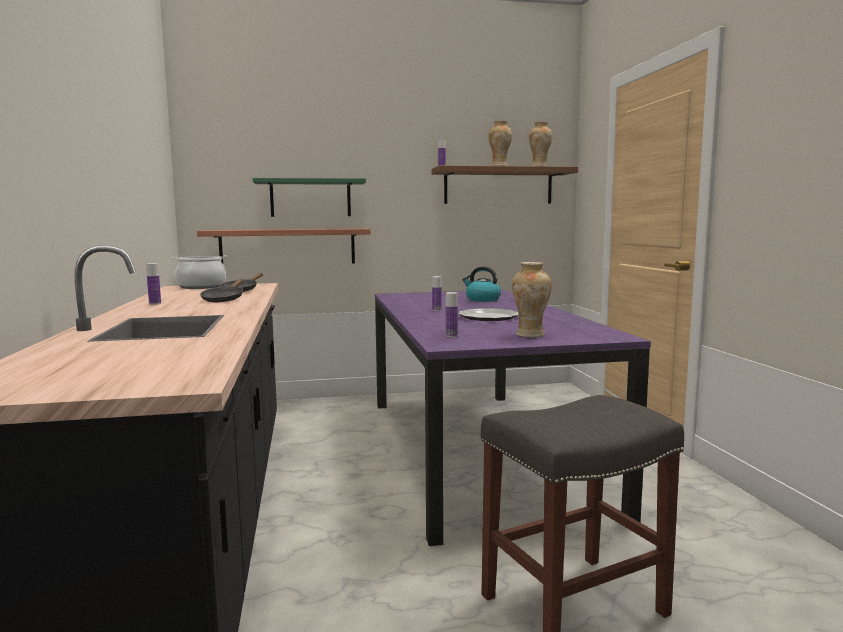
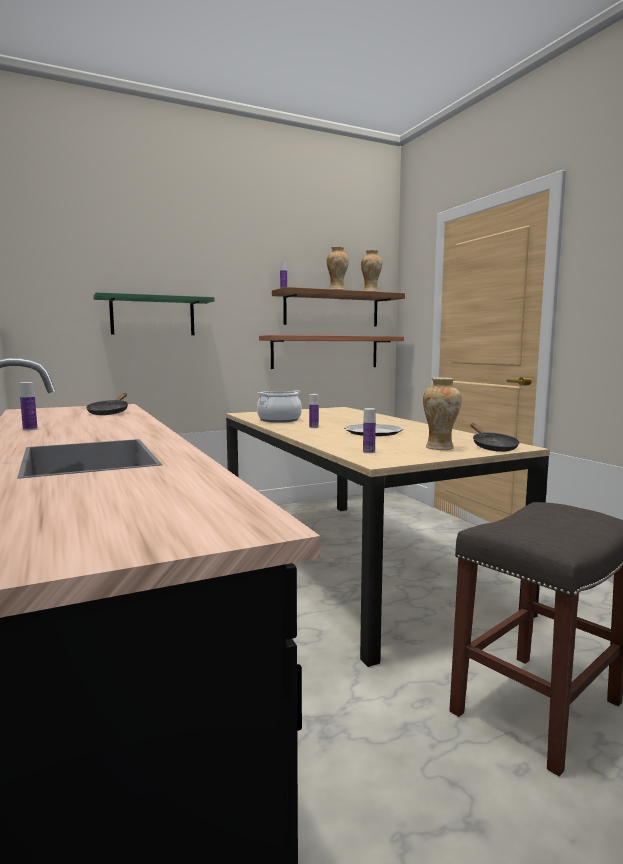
camera: 15 degrees left, 0 degrees up
cooking pot [172,255,227,289] -> cooking pot moved to [257,390,302,423]
shelf [197,229,371,264] -> shelf moved to [259,335,404,369]
black frying pan [200,279,243,302] -> black frying pan moved to [470,423,519,452]
purple dining table [375,290,651,546] -> beige dining table [226,407,550,667]
kettle [462,266,501,302] -> none

